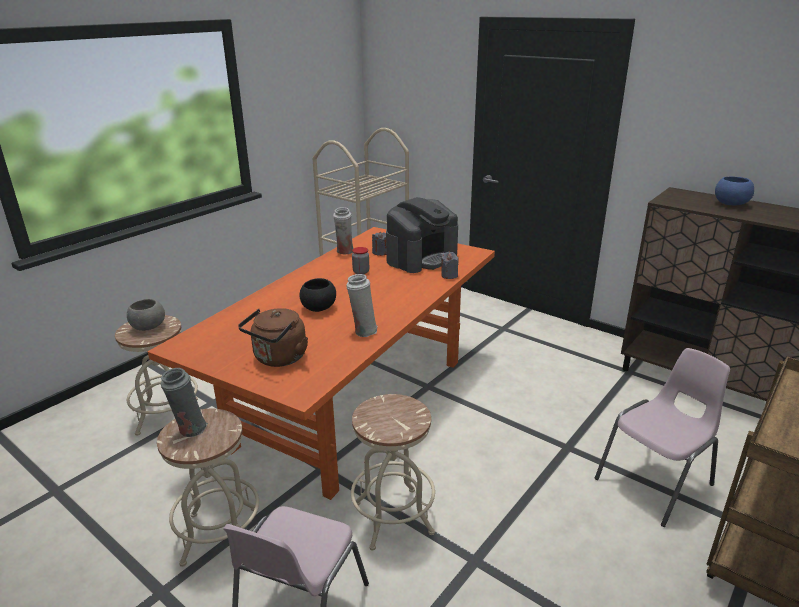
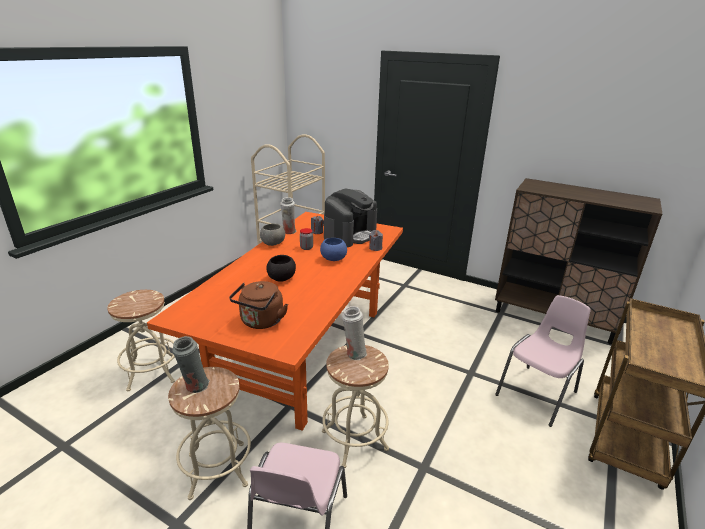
camera: 10 degrees left, 0 degrees up
grey bowl [127,299,165,331] -> grey bowl moved to [260,223,285,246]
white vase [346,274,378,337] -> white vase moved to [342,306,367,360]
blue bowl [715,176,754,205] -> blue bowl moved to [320,238,347,261]

